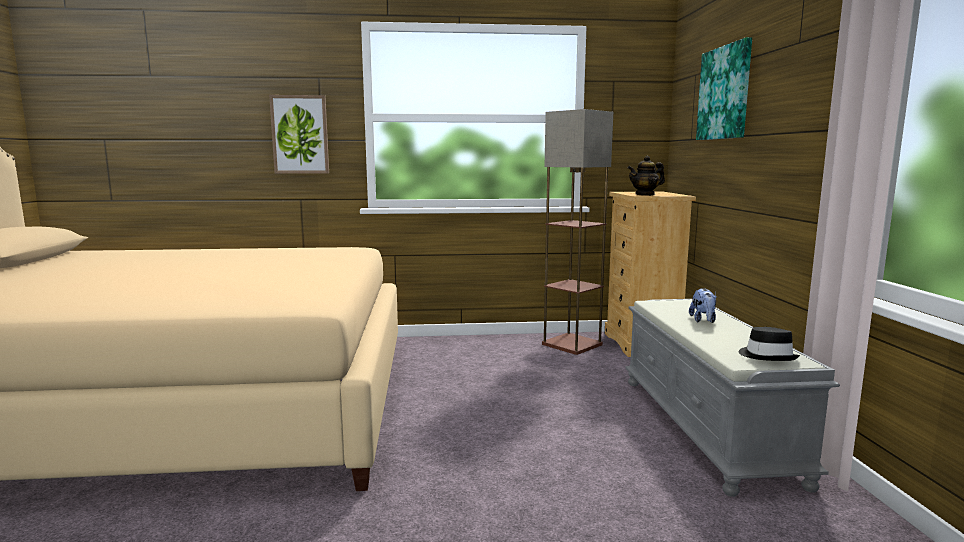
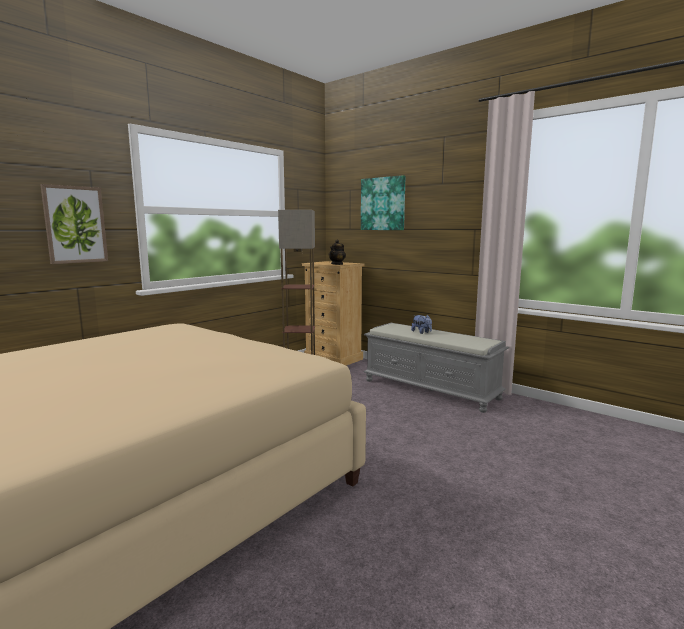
camera: 45 degrees left, 0 degrees up
black hat [739,327,800,361] -> none

